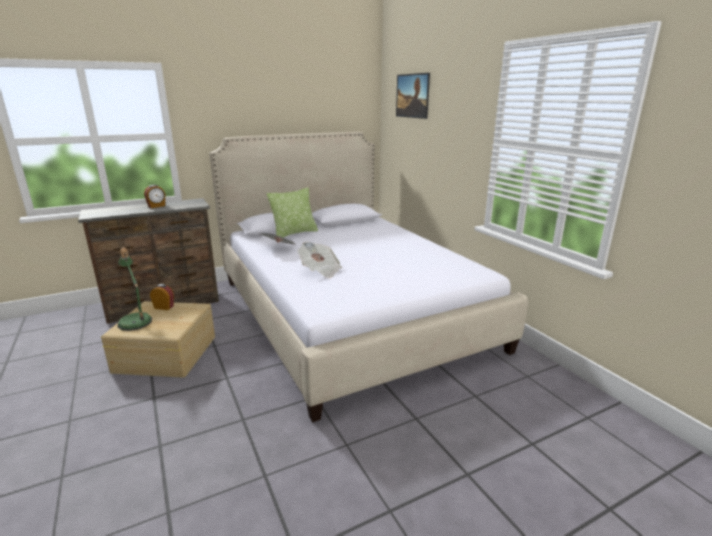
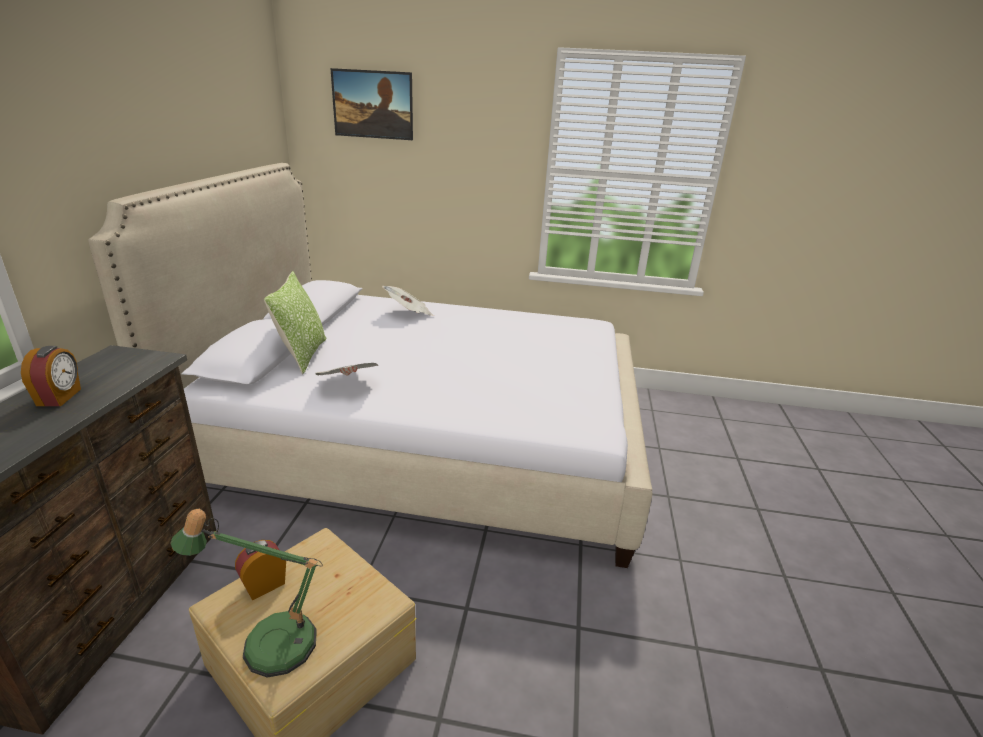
camera: 55 degrees left, 5 degrees up
newspaper [297,242,342,278] -> newspaper moved to [382,286,434,316]

